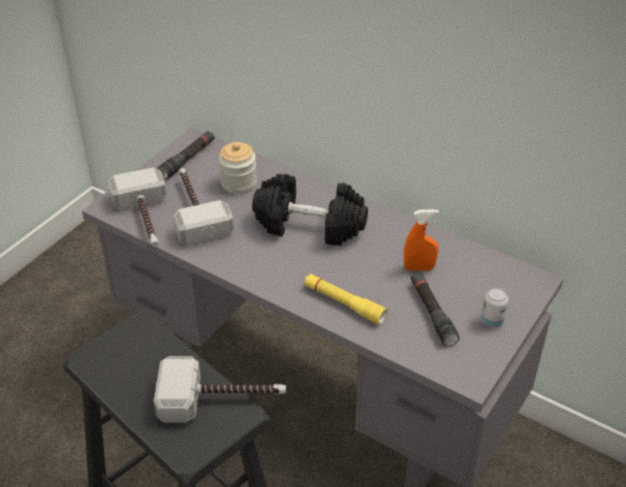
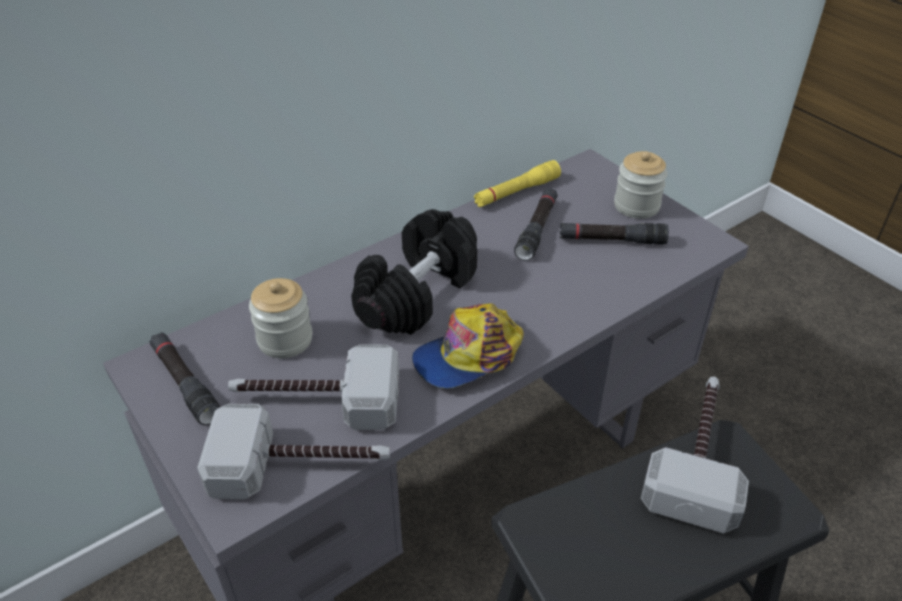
camera: 70 degrees left, 0 degrees up
yellow flashlight [304,274,388,325] -> yellow flashlight moved to [474,160,561,207]
orange spray bottle [404,209,439,271] -> black flashlight [514,188,558,261]
can [481,287,509,328] -> jar [614,151,668,219]
none -> cap [412,303,524,388]

